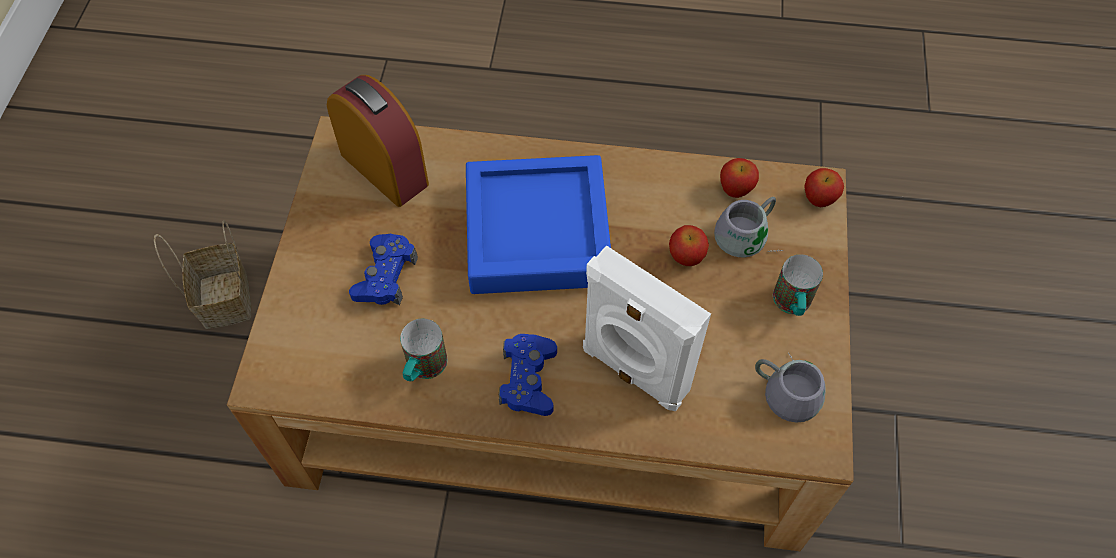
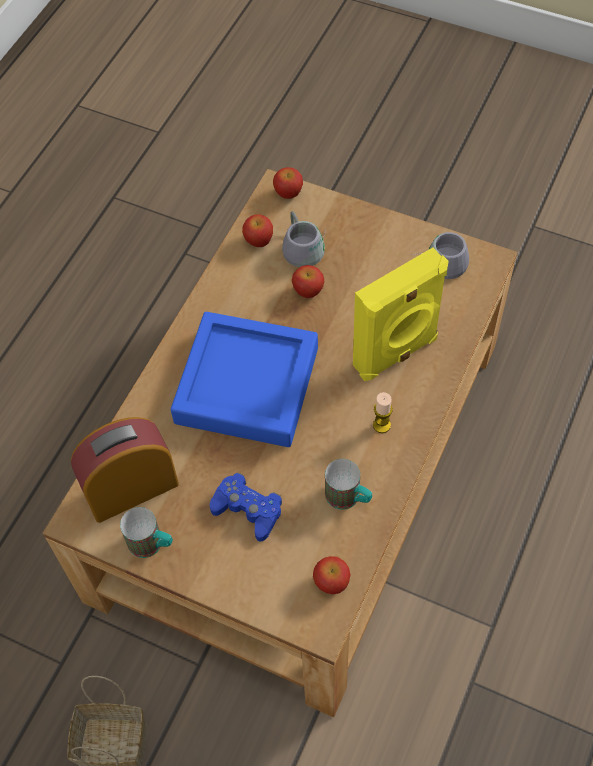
camera: 70 degrees left, 0 degrees up
blue game controller [499,334,557,416] -> candle [373,392,393,433]
white speaker [583,245,711,411] -> yellow speaker [353,248,448,381]
mug [773,254,823,316] -> mug moved to [120,507,173,558]
none -> apple [313,556,350,594]

